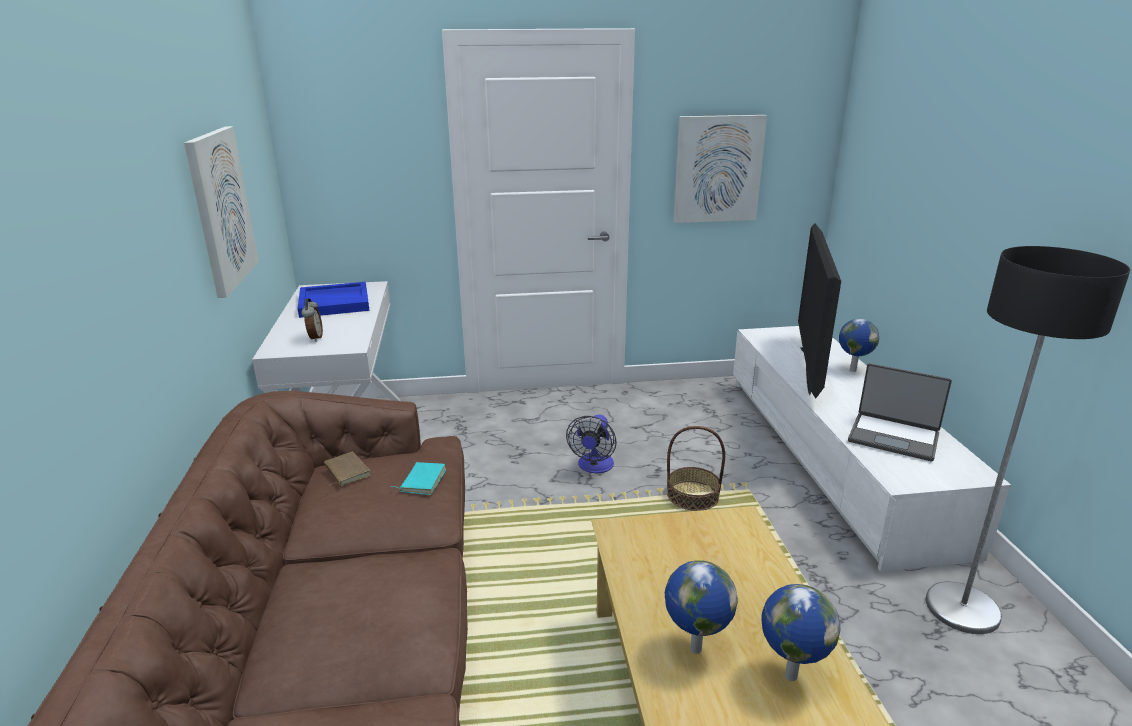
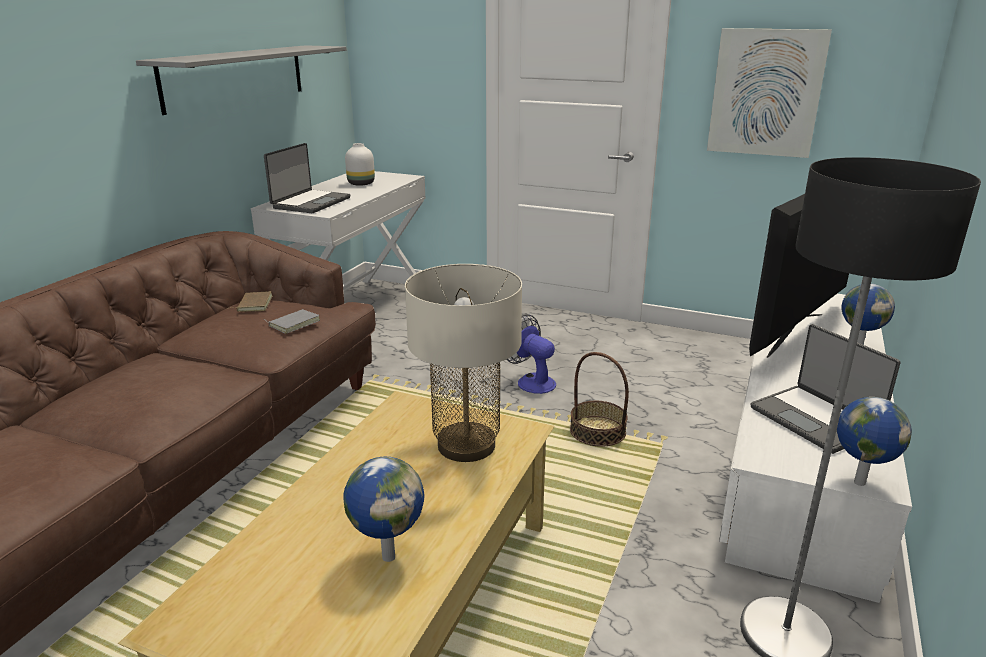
camera: 30 degrees right, 0 degrees up
picture [184,126,259,298] -> grey shelf [136,45,347,115]
blue tray [298,282,370,318] -> white vase [345,143,375,186]
alarm clock [301,298,323,342] -> laptop [264,143,350,213]
turquoise book [391,462,446,495] -> grey book [265,309,320,334]
fan [566,415,617,473] -> fan turned 90 degrees clockwise [507,314,556,394]
globe [665,560,738,654] -> globe moved to [837,397,912,486]
none -> table lamp [405,264,522,462]

